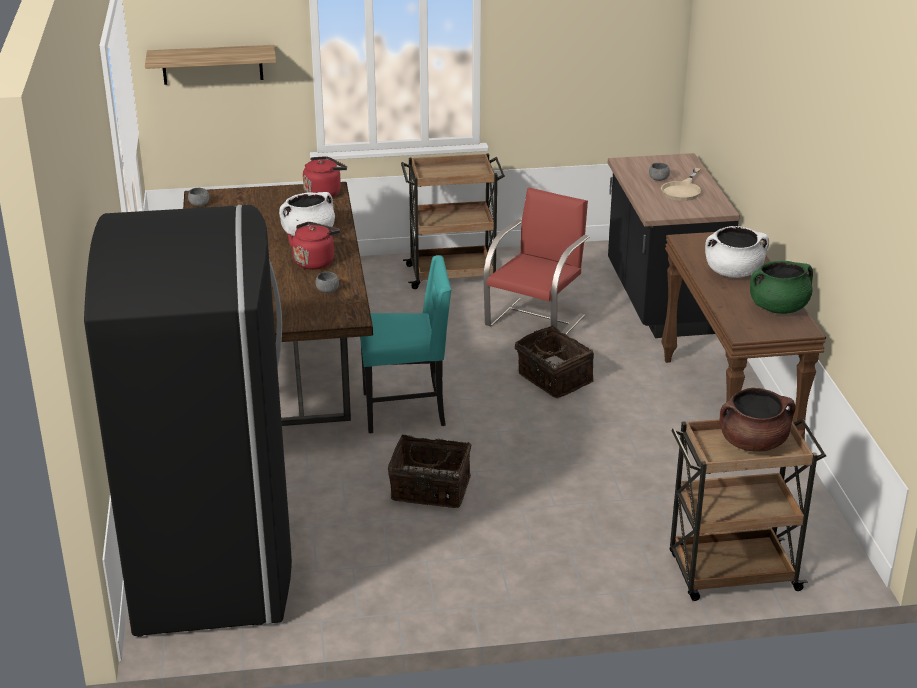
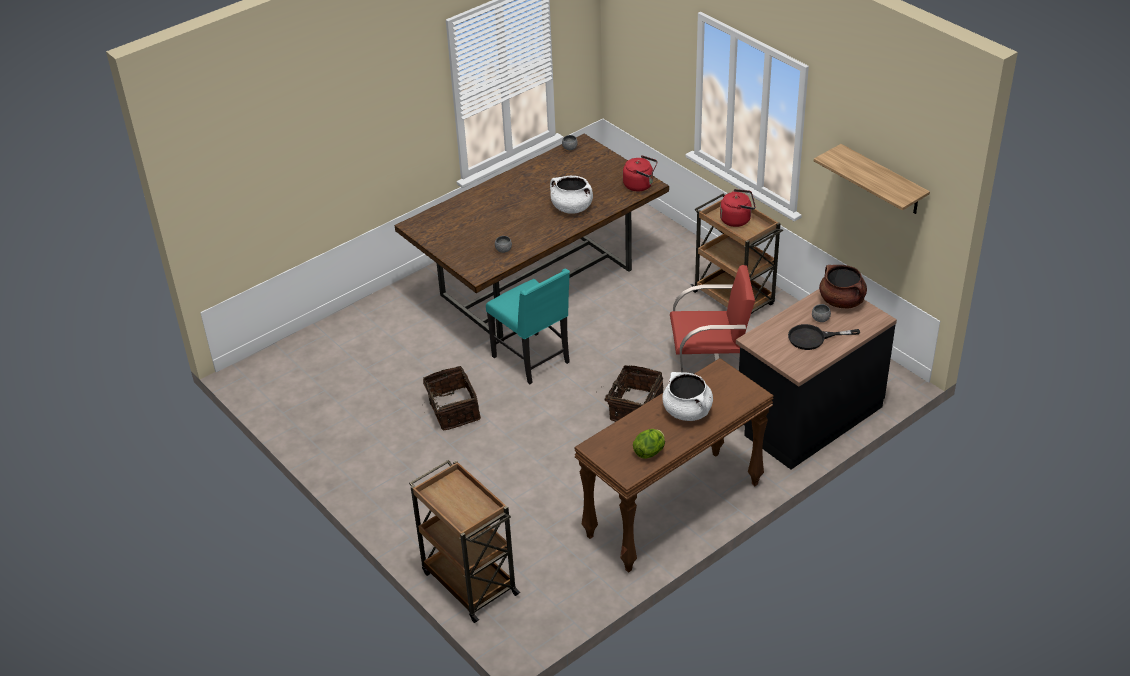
camera: 60 degrees right, 10 degrees up
black fridge [84,205,292,637] -> none
shelf [145,45,276,85] -> shelf moved to [814,144,930,214]
red kettle [287,222,340,270] -> red kettle moved to [720,189,756,227]
beige frying pan [661,168,701,201] -> black frying pan [788,324,860,350]
brown cooking pot [720,388,796,452] -> brown cooking pot moved to [819,265,867,309]
green cooking pot [750,261,813,314] -> lettuce [633,429,665,459]

